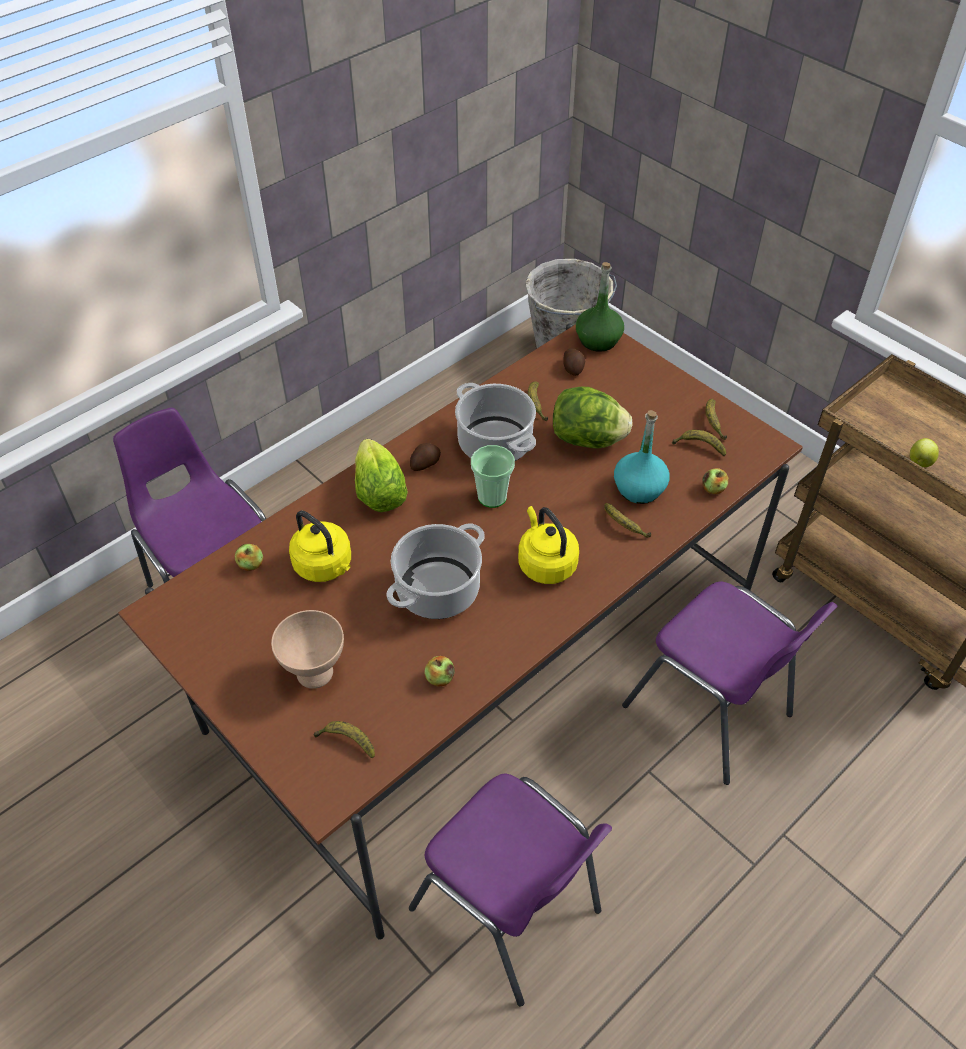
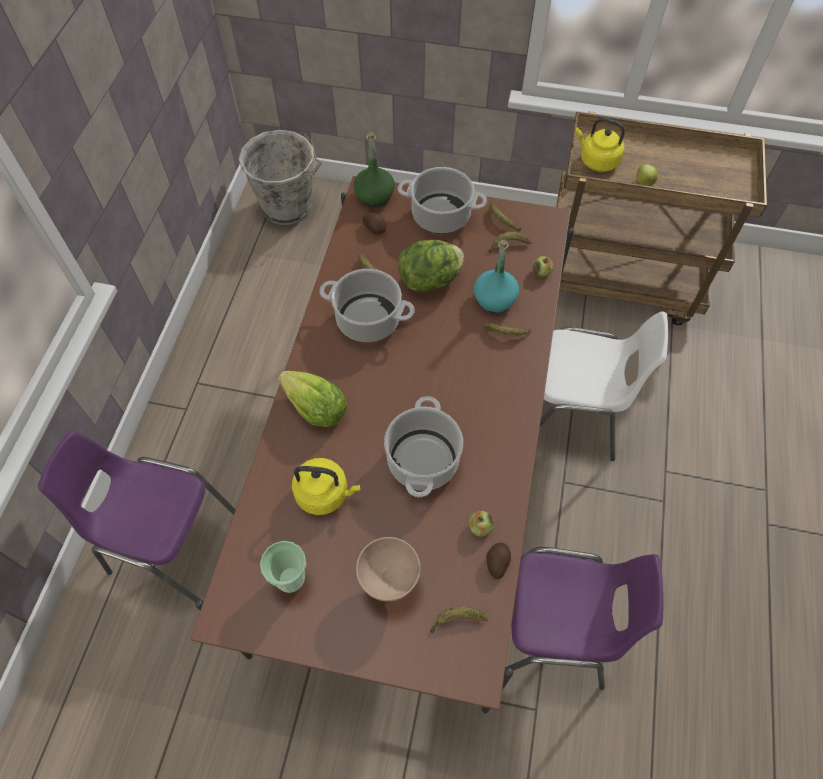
camera: 35 degrees left, 10 degrees up
apple [235,544,263,571] -> none
potato [410,443,441,471] -> potato moved to [486,542,511,579]
cup [471,445,515,508] -> cup moved to [260,541,306,593]
yellow kettle [518,506,579,584] -> yellow kettle moved to [575,118,625,172]
purple chair [622,581,838,785] -> white chair [540,312,668,461]
none -> cooking pot [398,167,487,234]

